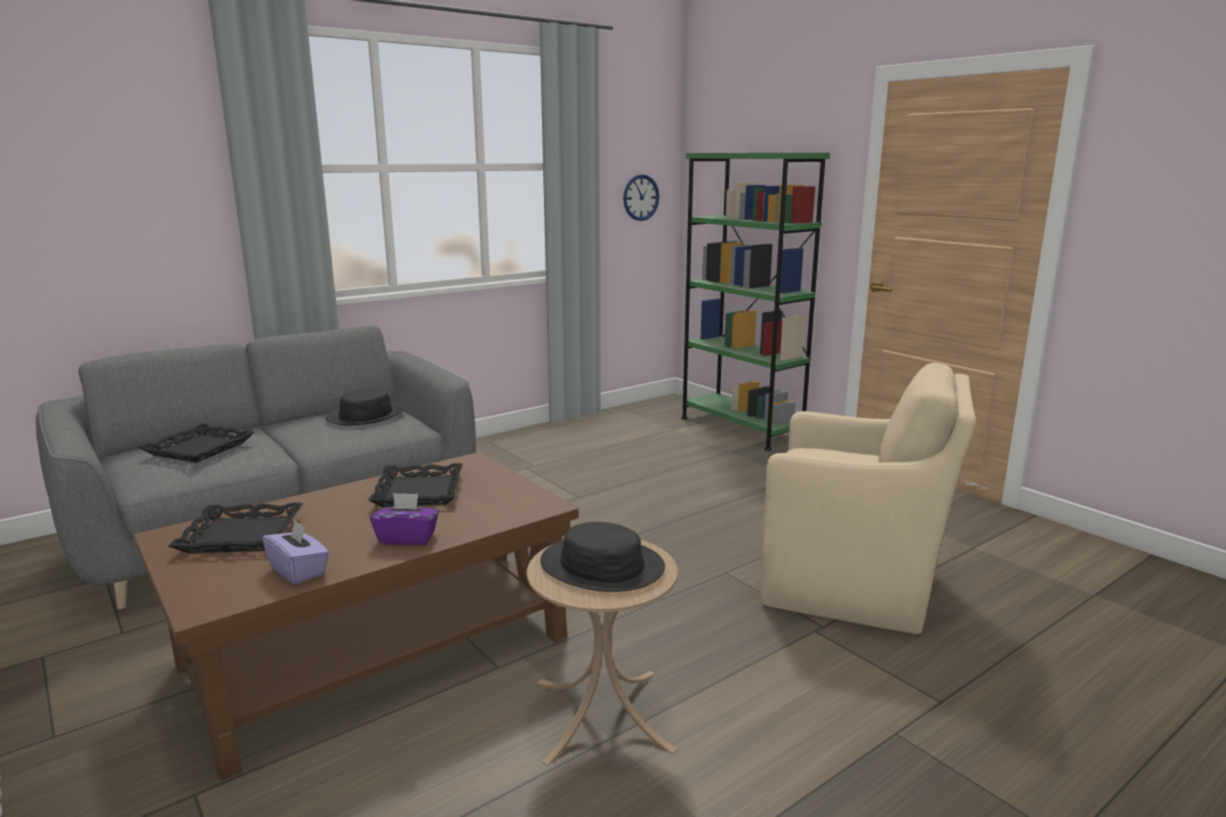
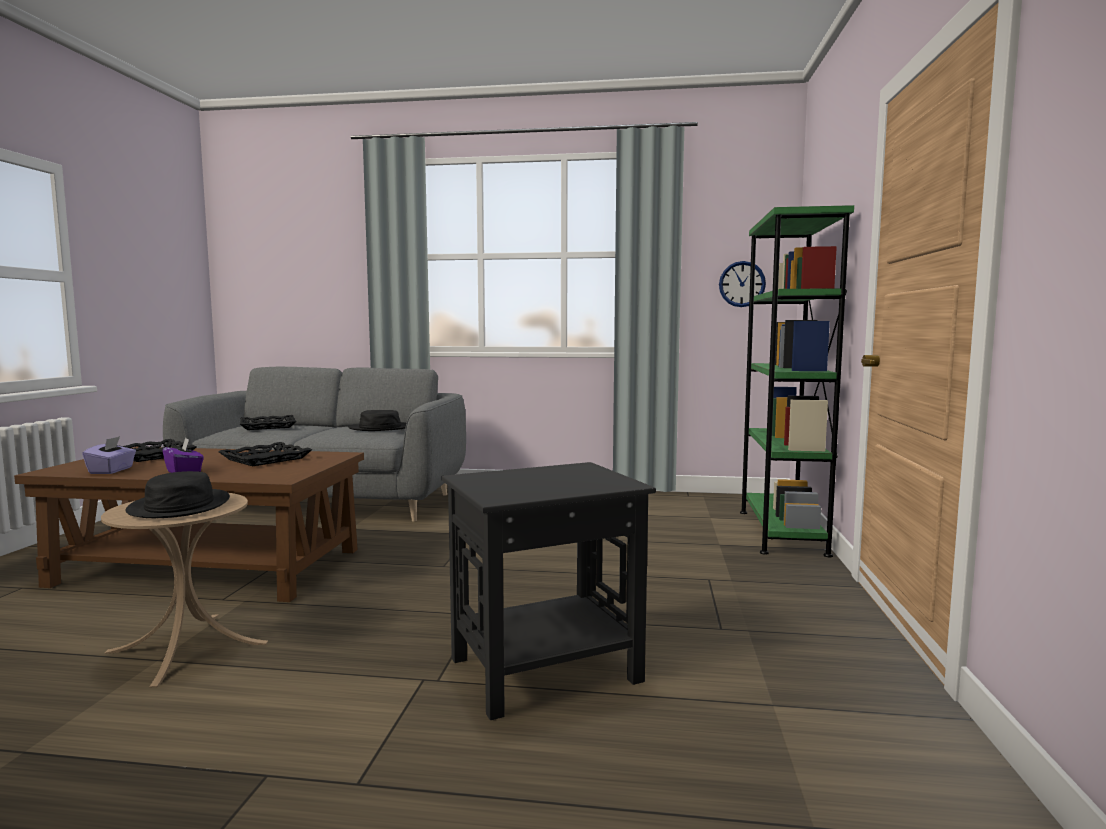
camera: 45 degrees right, 10 degrees down
beige armchair [761,363,976,634] -> black side table [442,462,656,720]

